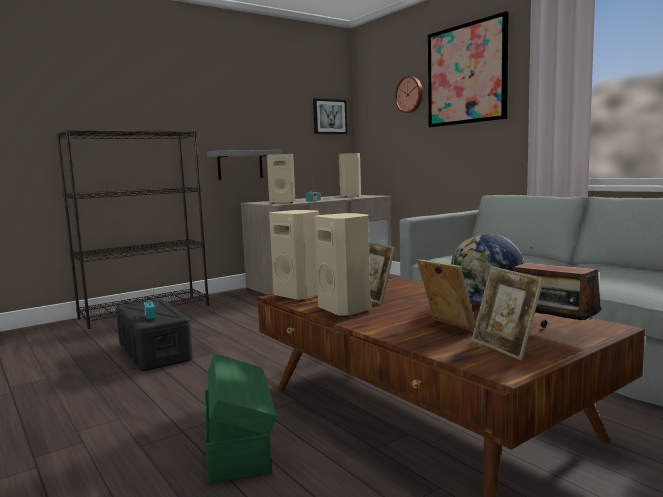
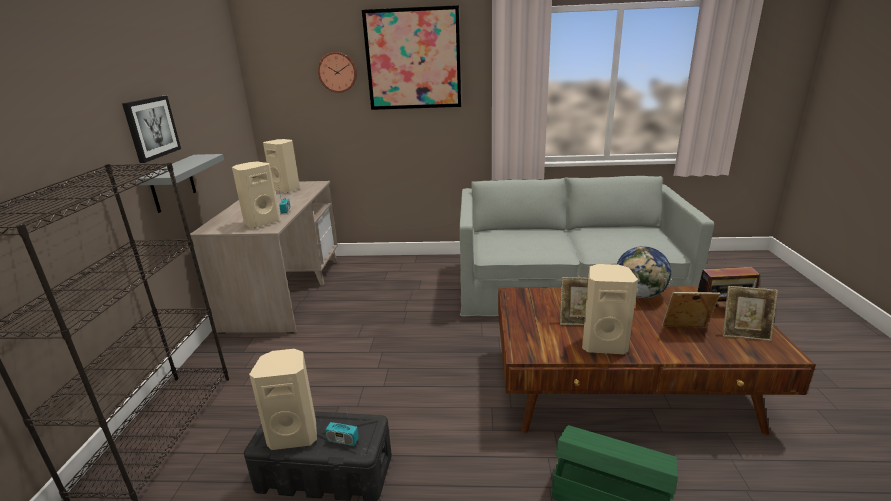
camera: 50 degrees left, 15 degrees up
beige speaker [269,210,319,301] -> beige speaker moved to [249,349,317,450]
picture [313,98,347,134] -> picture moved to [122,96,181,163]

